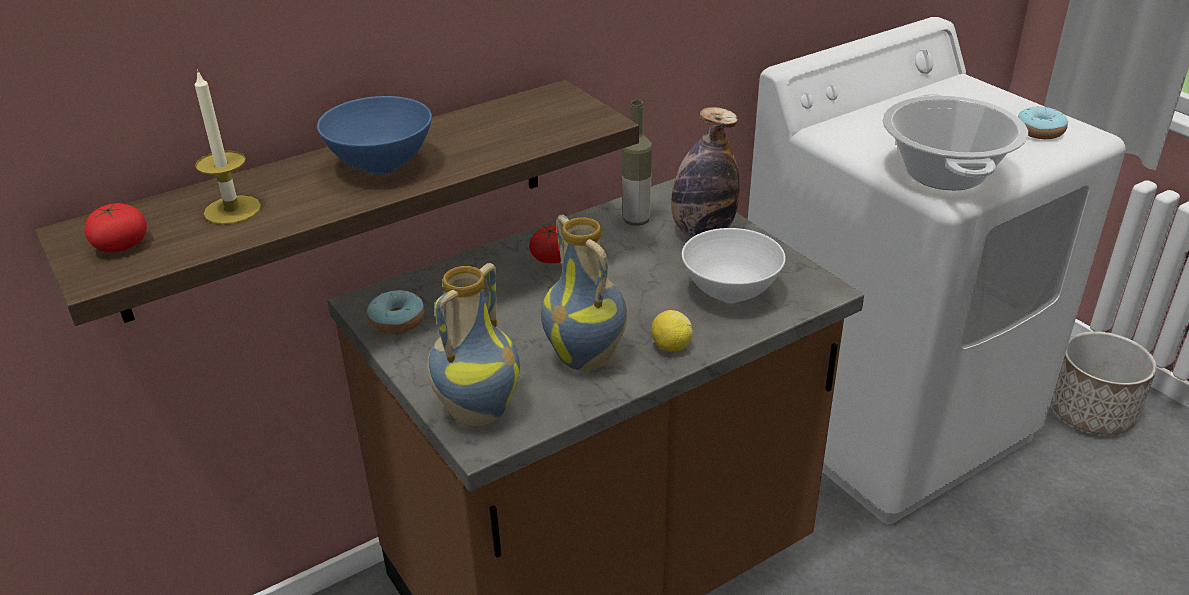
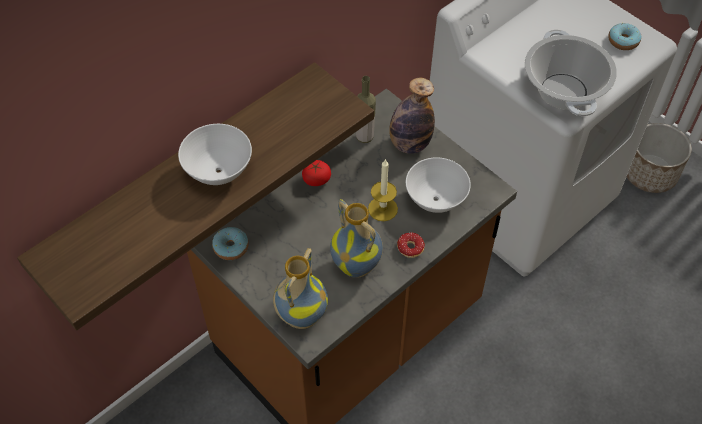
camera: 10 degrees left, 20 degrees up
tomato [84,203,147,252] -> none
candle [195,69,261,225] -> candle moved to [368,159,398,221]
blue bowl [317,96,432,175] -> white bowl [178,124,252,185]
lemon [651,310,693,352] -> donut [397,233,425,258]

